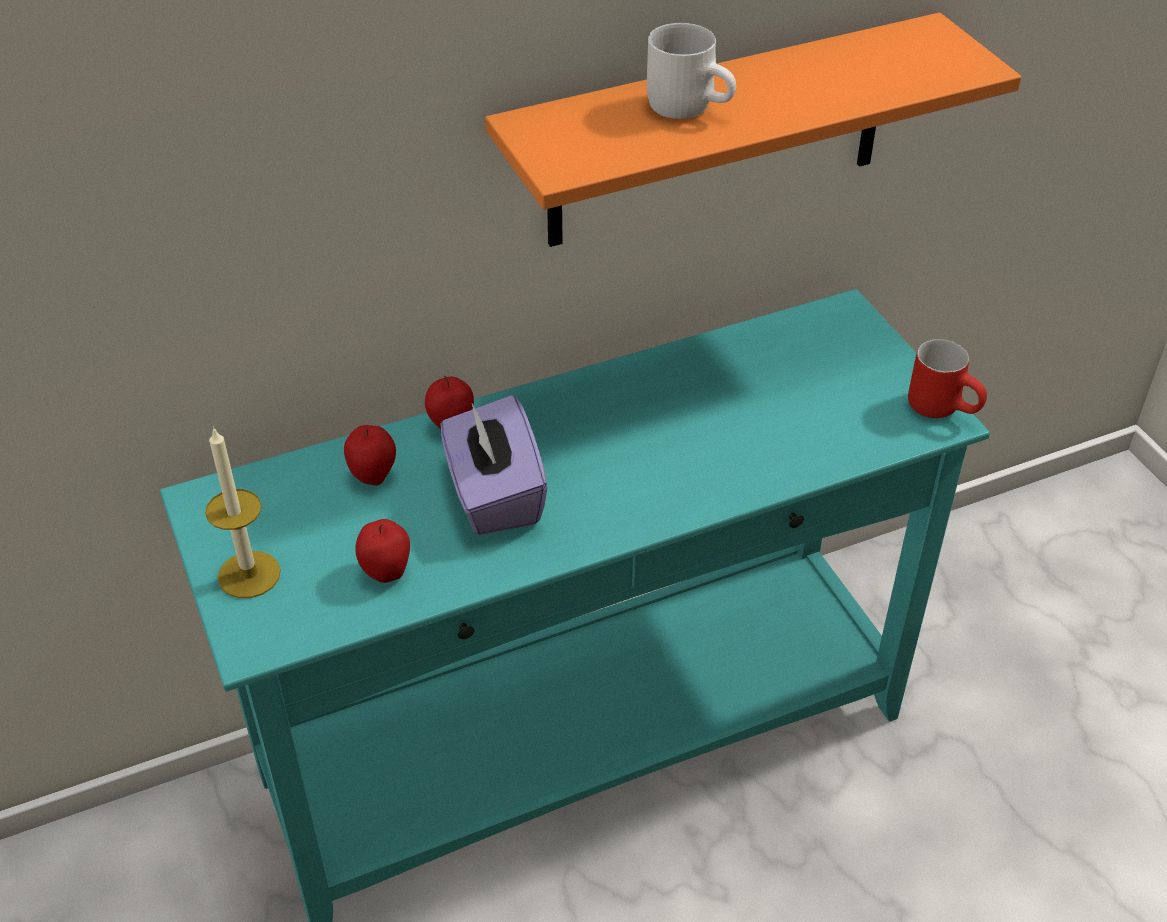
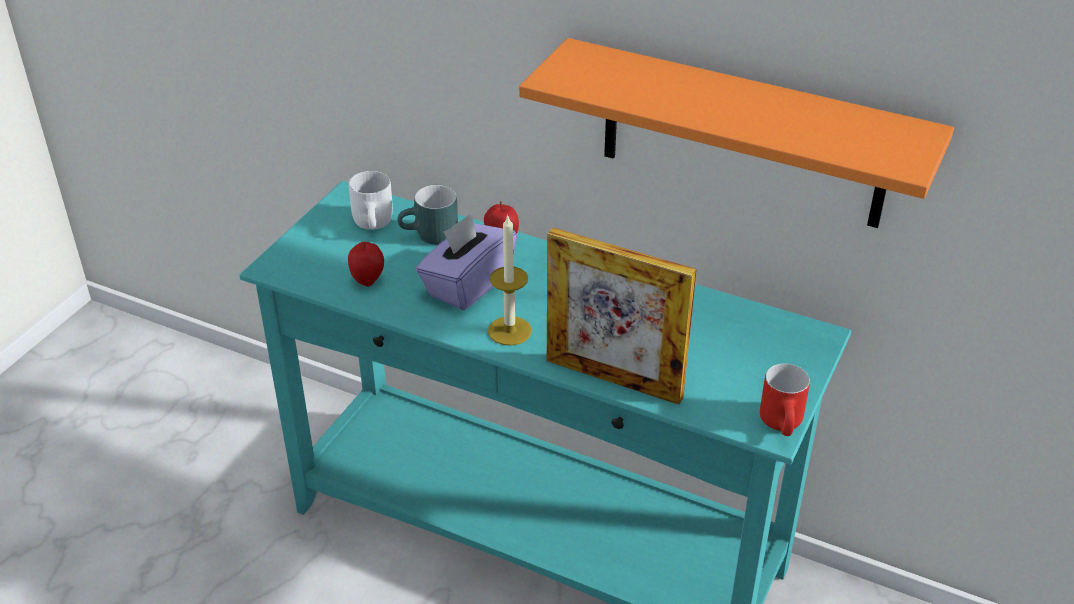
camera: 50 degrees right, 5 degrees down
candle [205,427,281,598] -> candle moved to [488,214,532,346]
apple [344,425,396,485] -> turquoise mug [398,185,458,245]
white mug [647,23,736,119] -> white mug moved to [348,171,393,230]
none -> picture frame [547,228,697,405]

